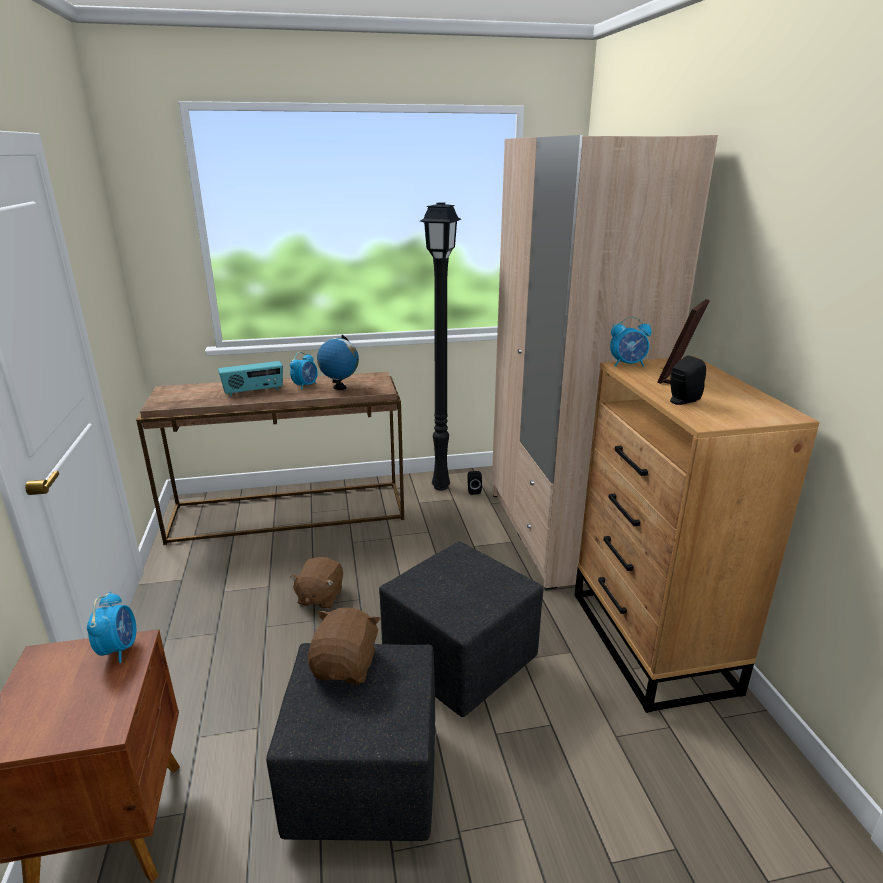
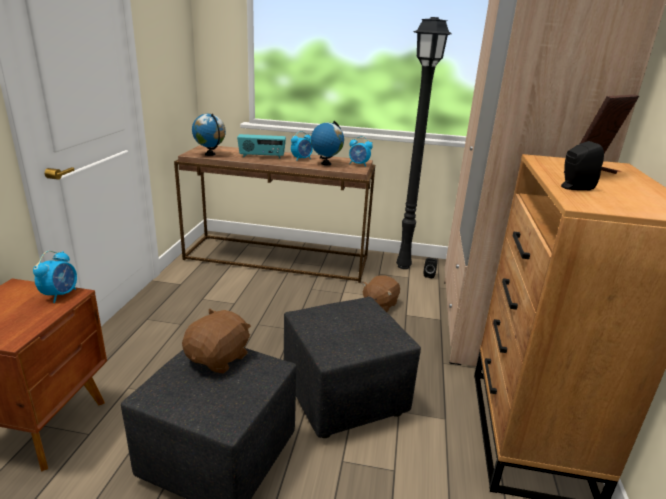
camera: 20 degrees right, 0 degrees up
brown plush toy [290,557,343,609] -> brown plush toy moved to [362,275,400,312]
alarm clock [610,317,652,367] -> alarm clock moved to [349,136,373,167]
none -> globe [192,114,226,156]

